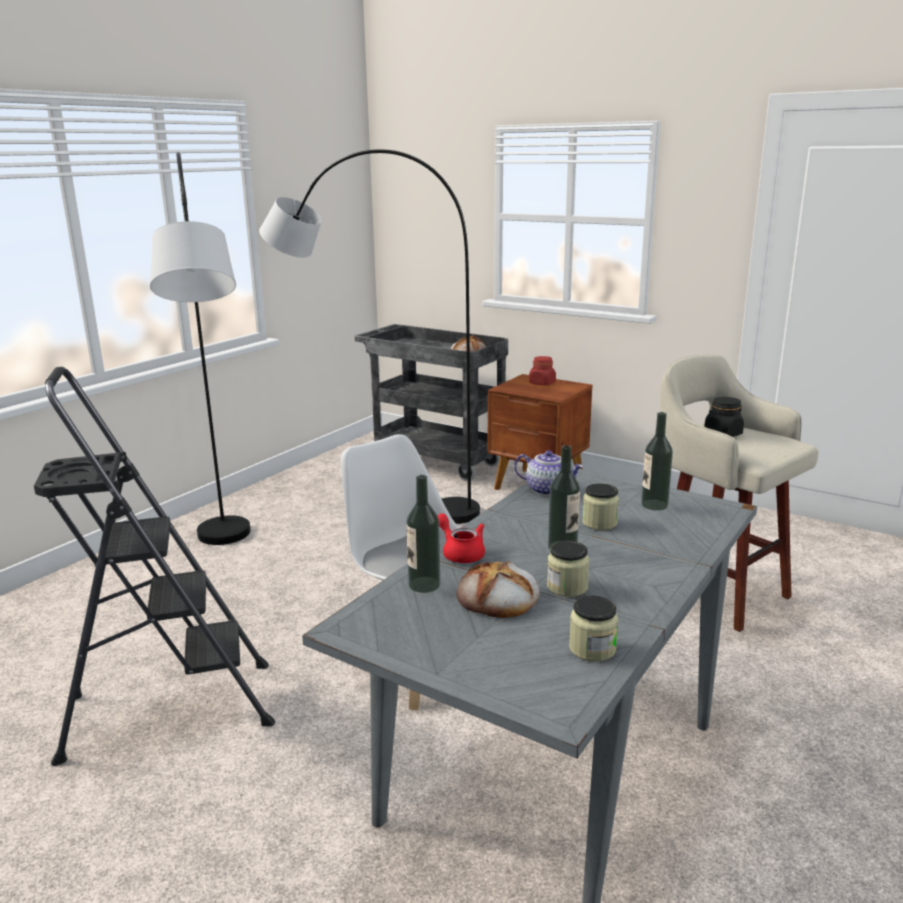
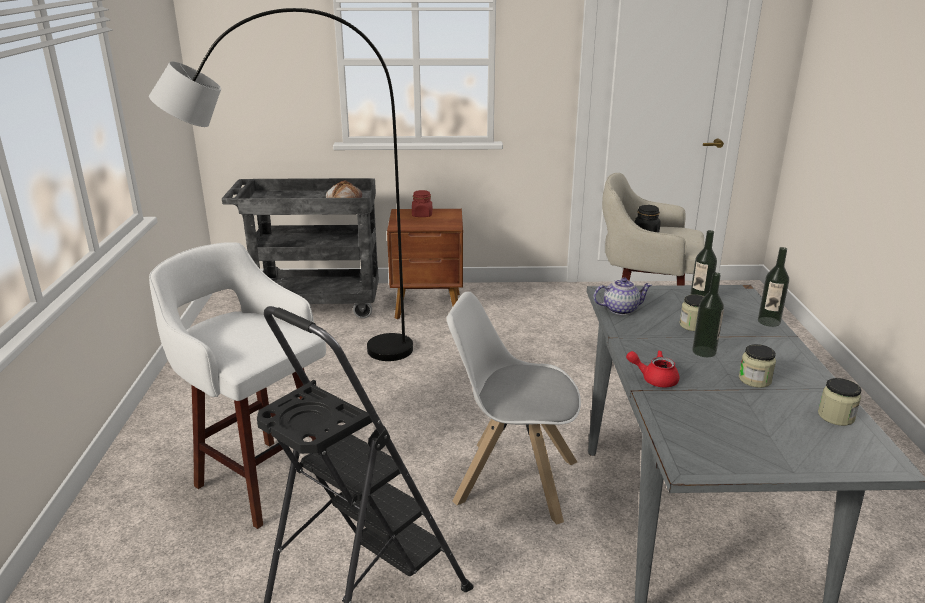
camera: 35 degrees left, 5 degrees up
grey floor lamp [150,152,250,545] -> white stool [149,242,326,529]
bottle [406,475,440,593] -> bottle moved to [758,247,789,327]
bread [456,561,540,618] -> none

